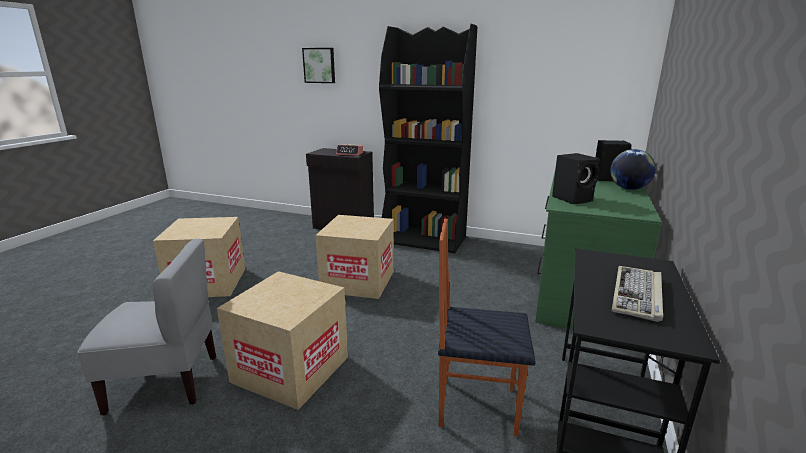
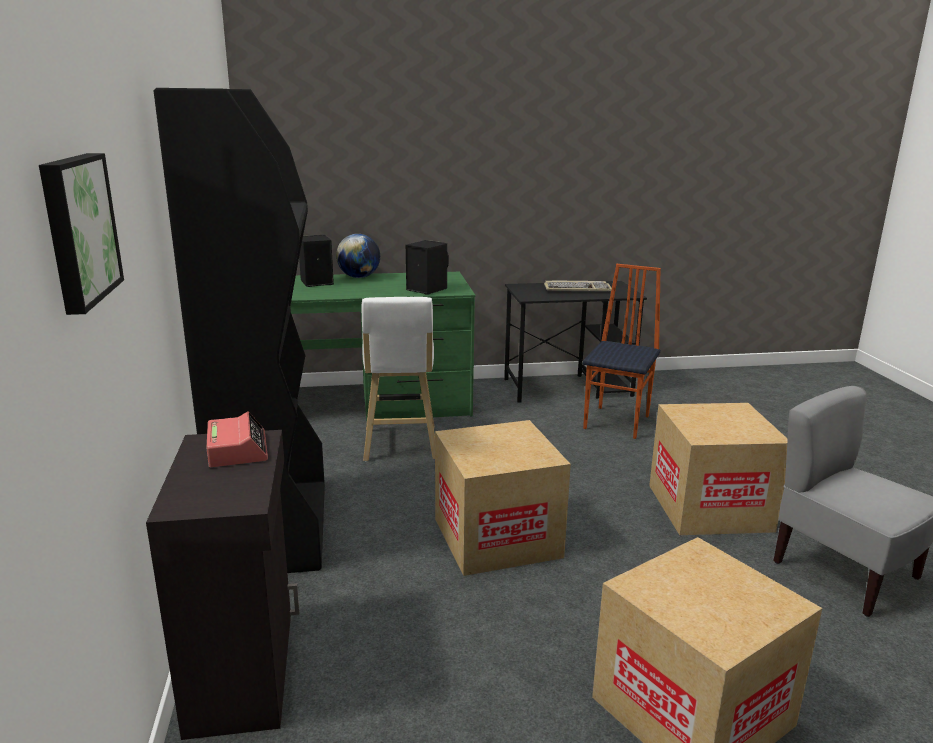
camera: 120 degrees left, 0 degrees up
chair [438,219,535,437] -> chair turned 135 degrees counterclockwise [583,264,661,439]
none -> white stool [361,297,435,461]

